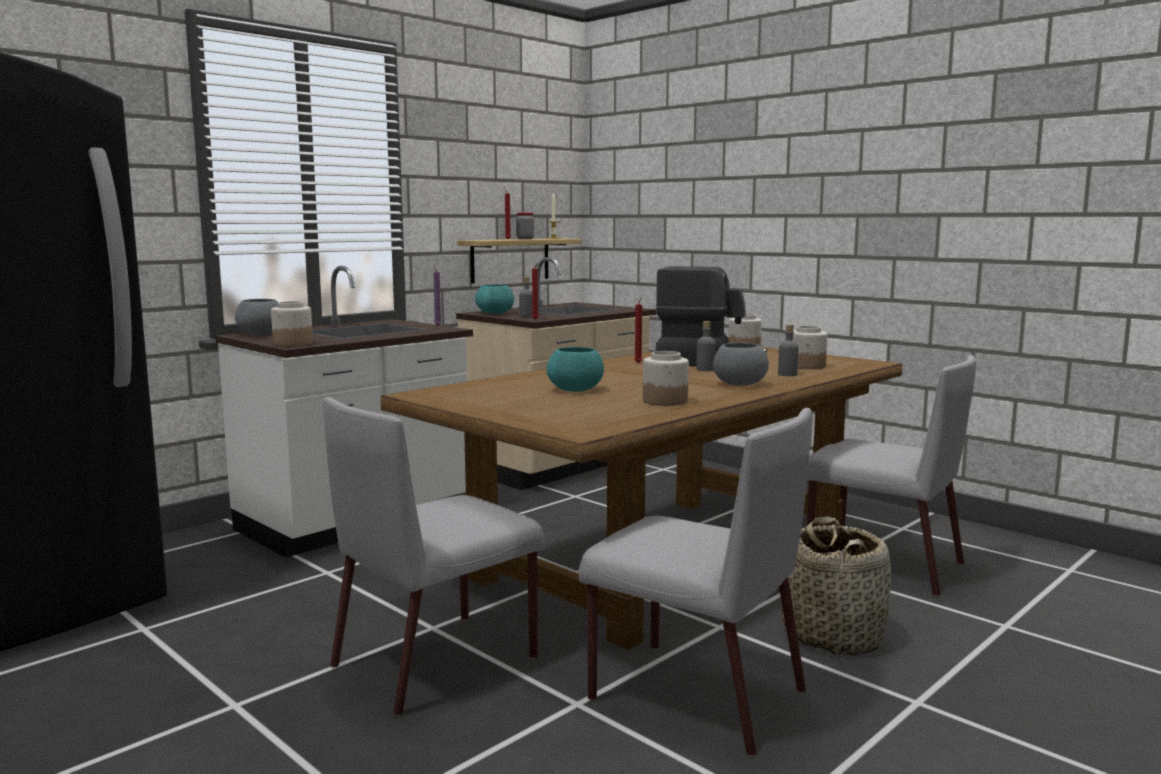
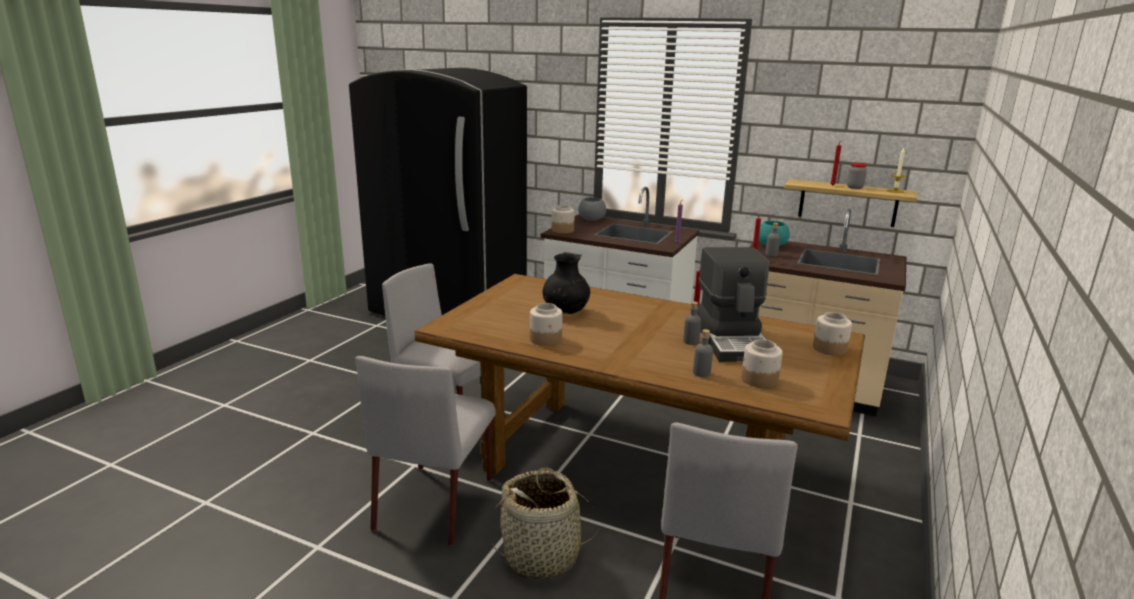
camera: 70 degrees right, 10 degrees up
turquoise bowl [547,347,604,392] -> black vase [543,253,590,314]
grey bowl [713,343,769,386] -> none

